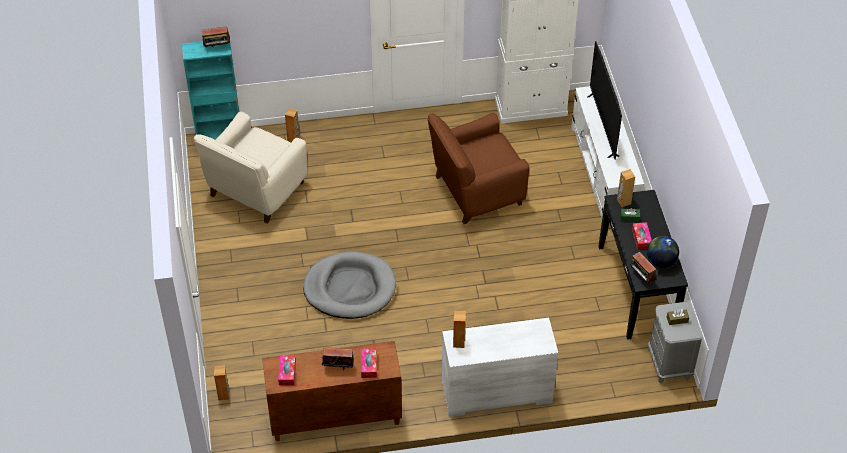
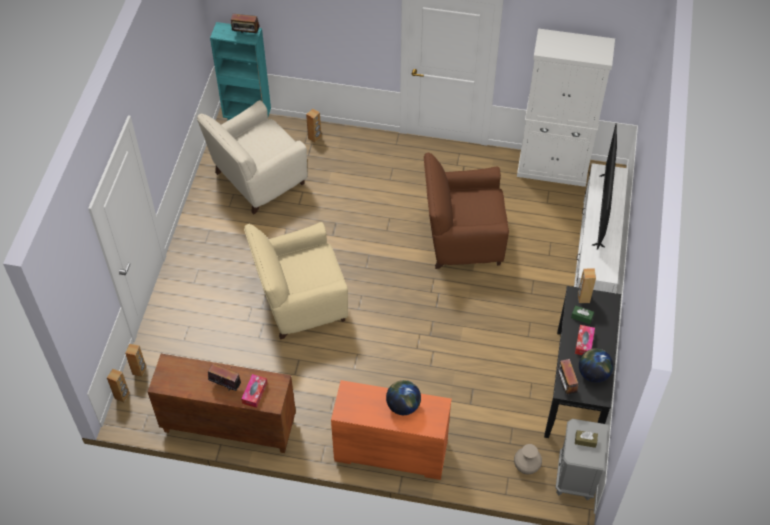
camera: 20 degrees right, 5 degrees up
tissue box [278,356,296,385] -> none
grey dog bed [303,251,396,319] -> beige armchair [244,222,348,340]
white dresser [442,318,558,417] -> orange dresser [331,380,452,480]
brown speaker [453,311,466,348] -> brown speaker moved to [107,369,130,402]
none -> globe [386,380,421,415]
none -> beige vase [514,444,542,474]

